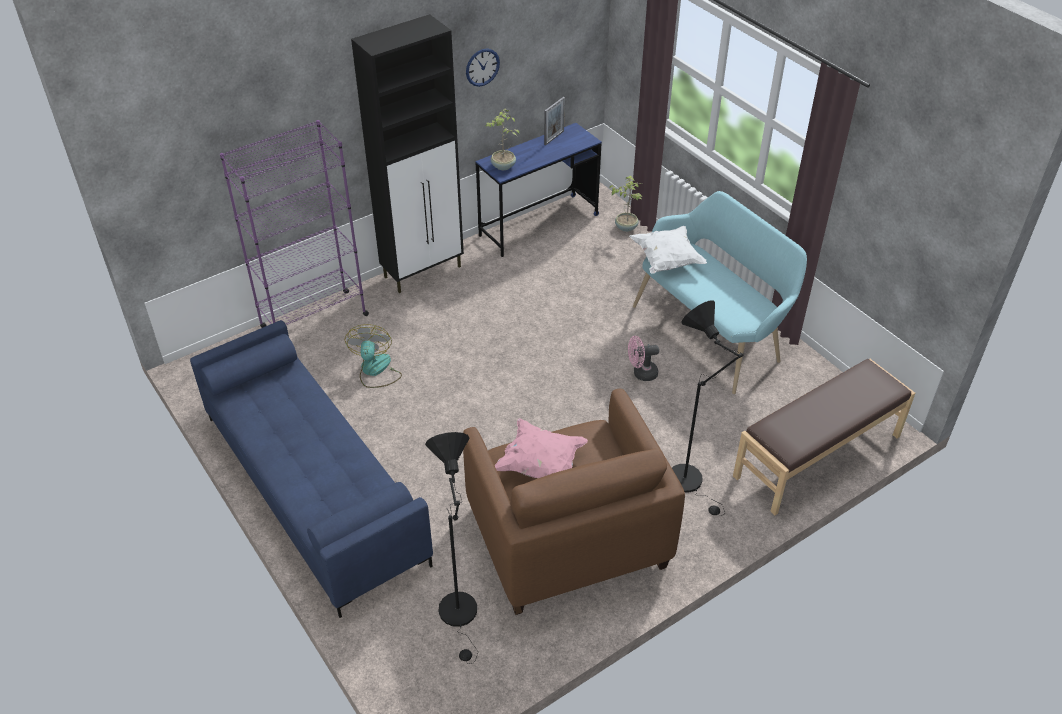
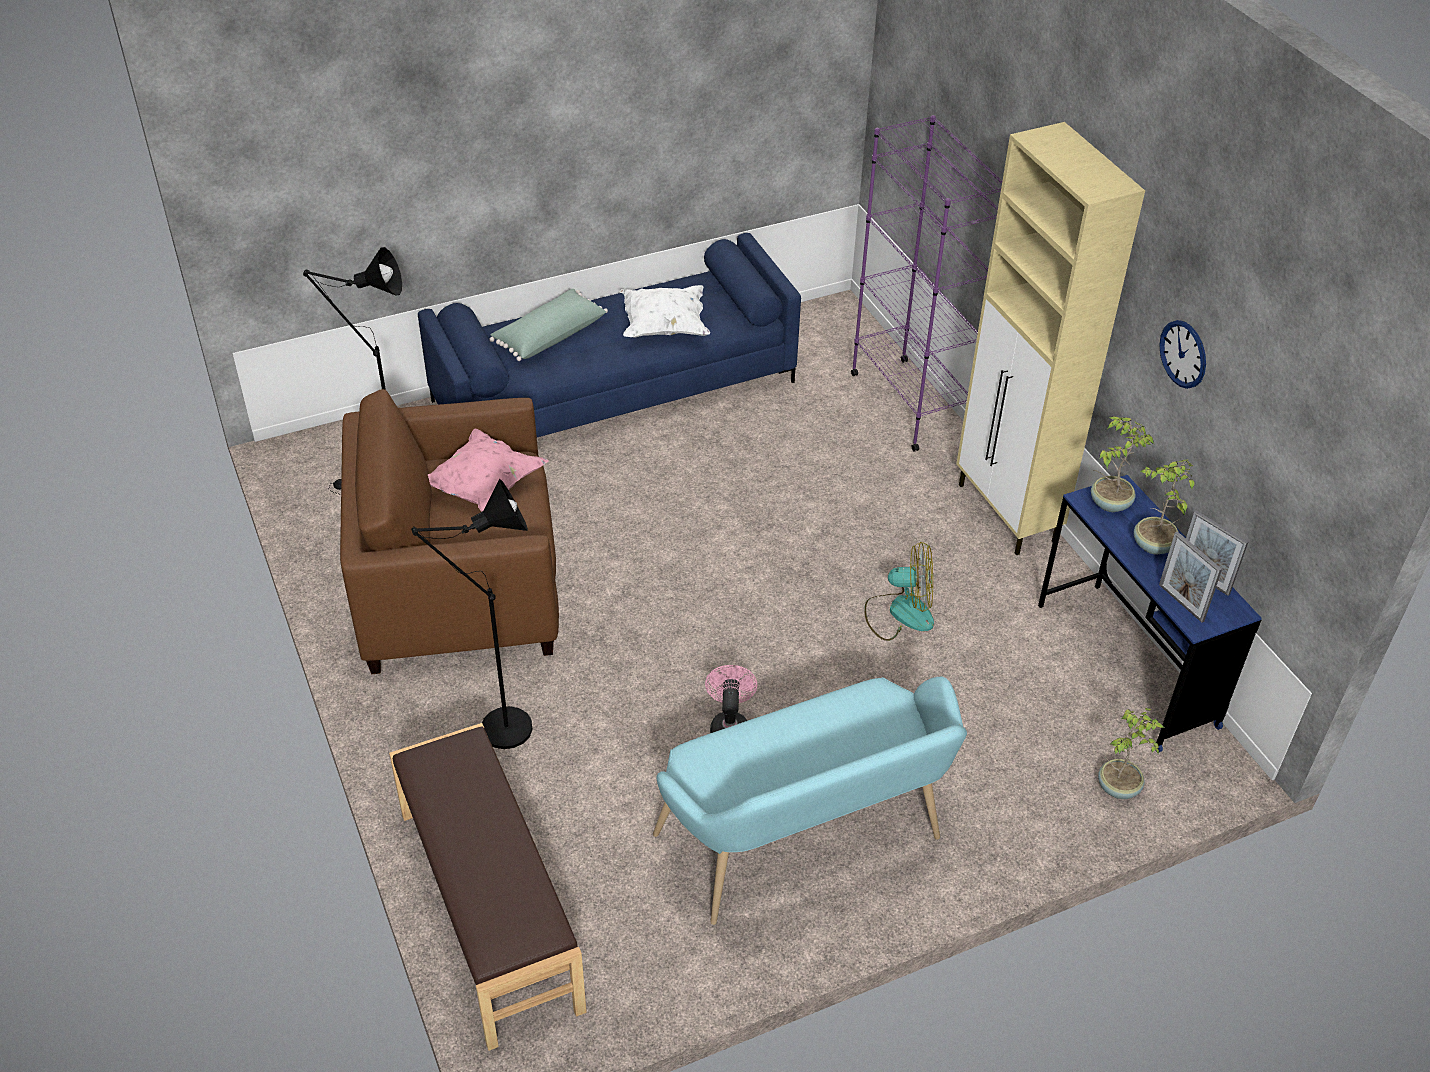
camera: 100 degrees right, 0 degrees up
fan [345,324,402,388] -> fan moved to [864,542,934,641]
black cabinet [351,14,464,293] -> beige cabinet [956,122,1145,555]
white pillow [630,226,707,274] -> white pillow moved to [620,285,710,338]
none -> green pillow [490,289,608,361]
none -> potted plant [1134,459,1195,554]
none -> picture frame [1159,531,1222,623]

